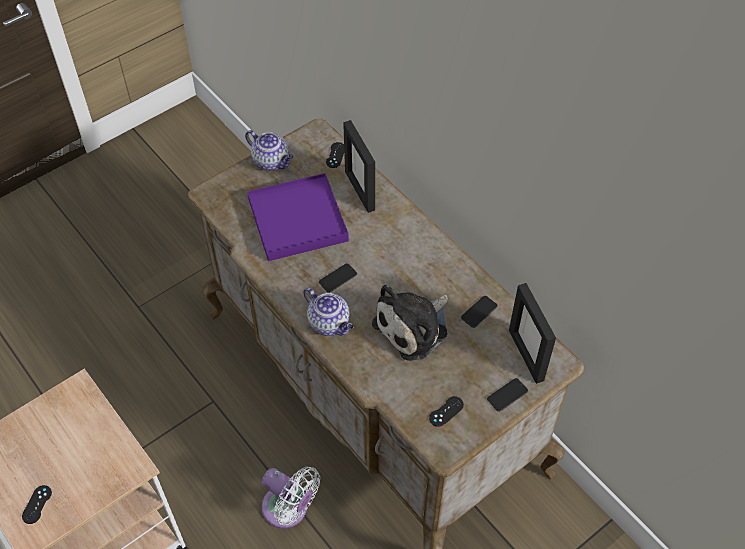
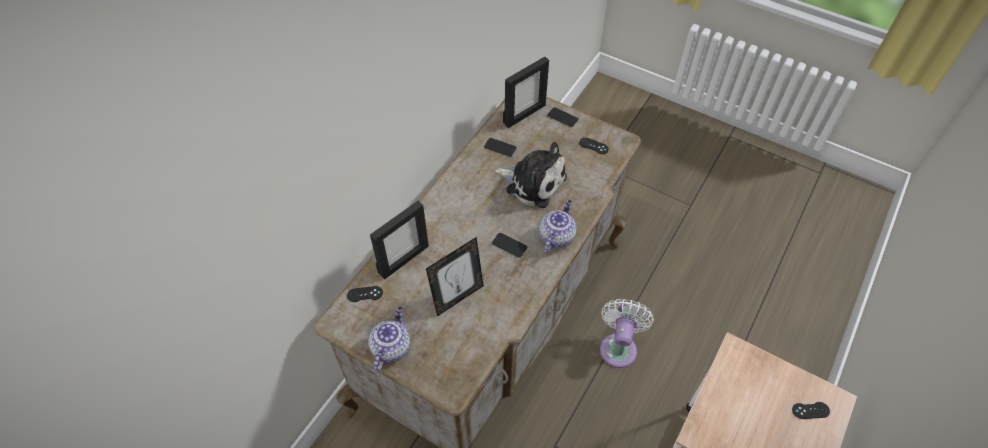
camera: 110 degrees left, 0 degrees up
purple tray [247,173,349,261] -> picture frame [426,237,484,316]

